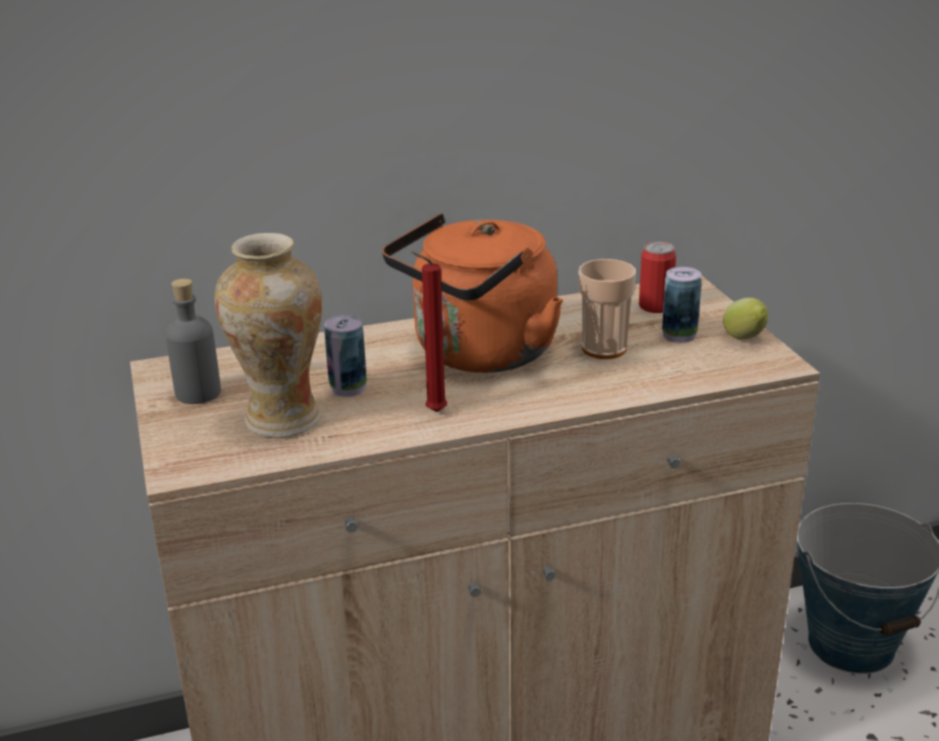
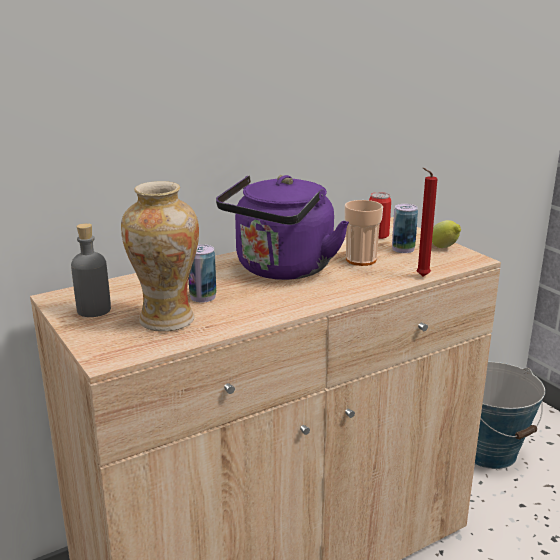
camera: 15 degrees left, 5 degrees down
orange kettle [382,213,563,373] -> purple kettle [216,175,349,280]
red candle [411,252,447,412] -> red candle moved to [416,168,437,276]

